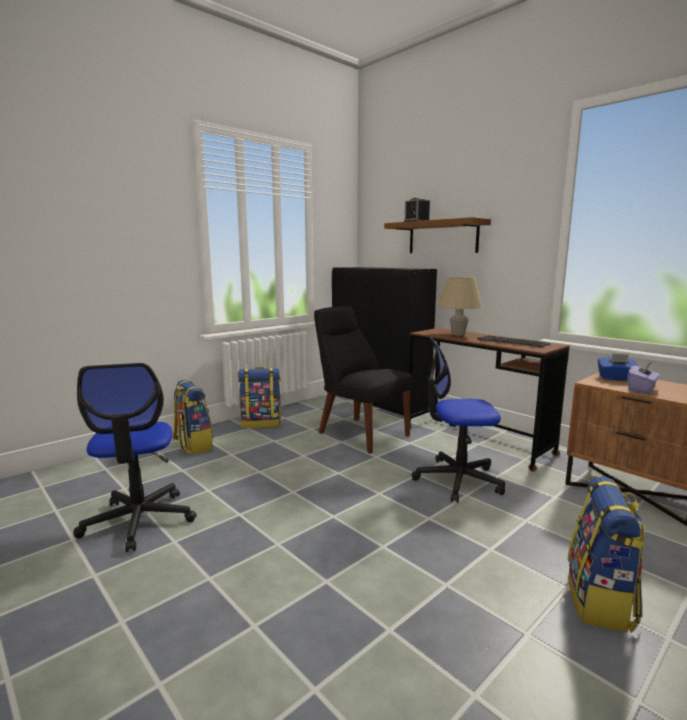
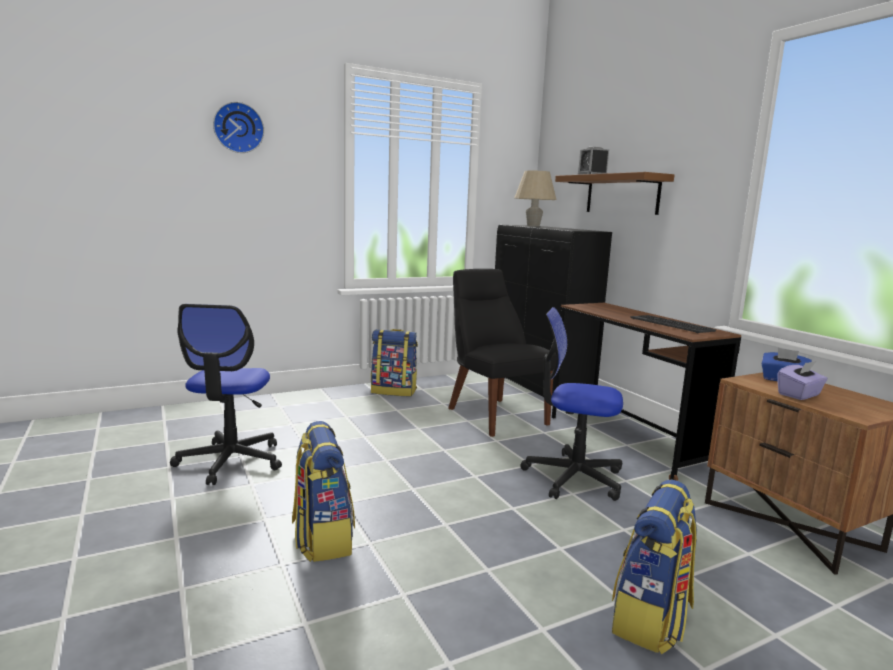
camera: 15 degrees right, 0 degrees up
backpack [173,380,213,455] -> backpack moved to [292,421,355,562]
beige table lamp [437,277,483,335] -> beige table lamp moved to [514,171,556,227]
none -> wall clock [213,102,264,153]

